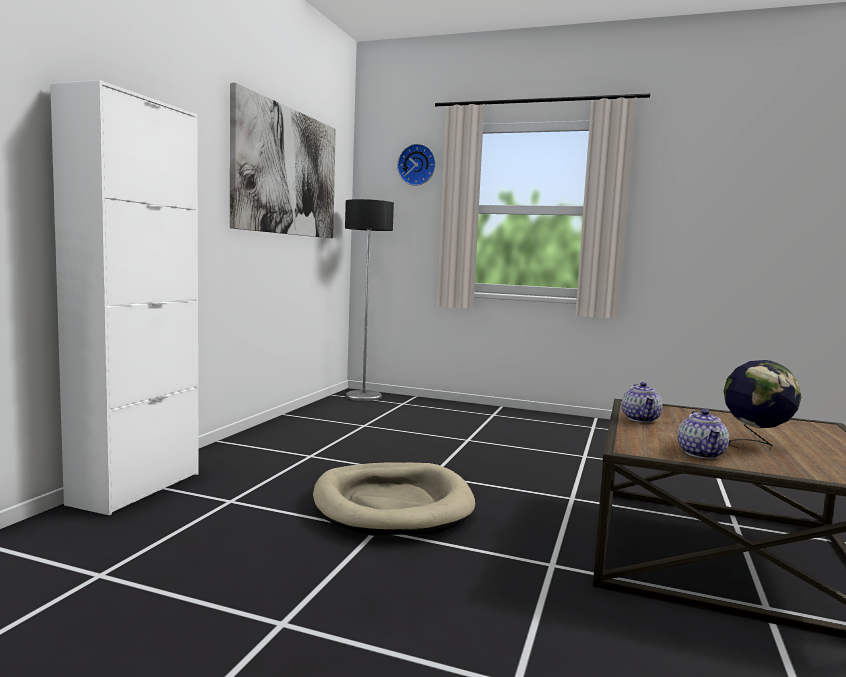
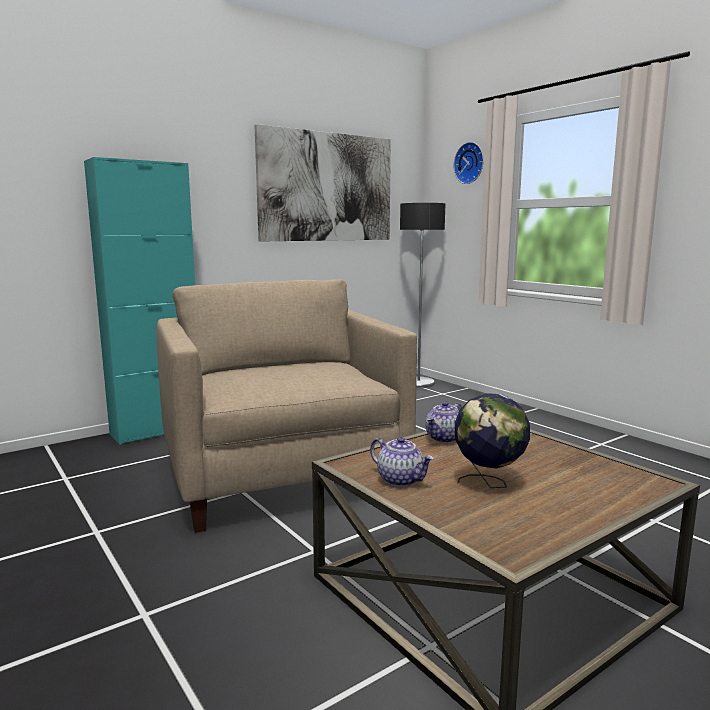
camera: 35 degrees right, 5 degrees up
white cabinet [50,80,199,515] -> turquoise cabinet [84,157,195,445]
beige dog bed [313,463,475,536] -> beige armchair [157,279,417,533]
teapot [678,409,729,459] -> teapot turned 90 degrees counterclockwise [370,437,434,487]

